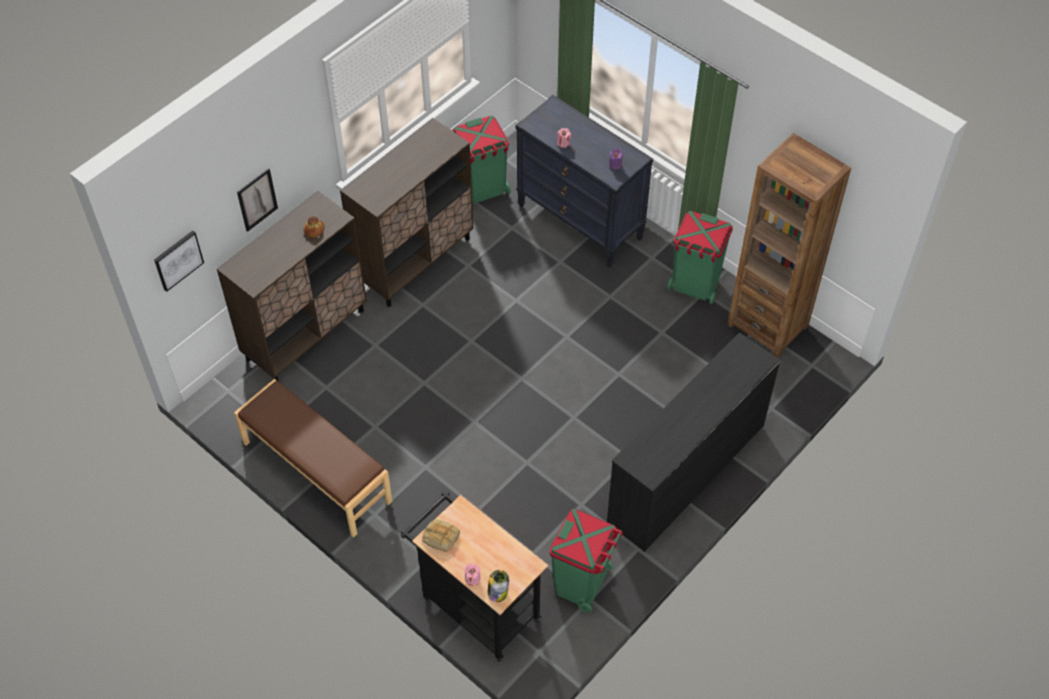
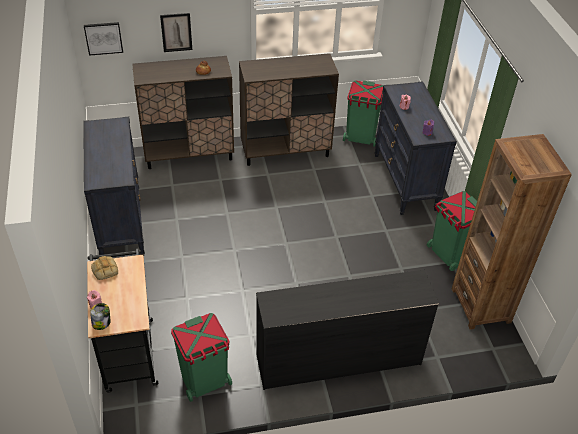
camera: 35 degrees right, 10 degrees down
brown bench [234,379,392,538] -> black dresser [83,117,145,256]

